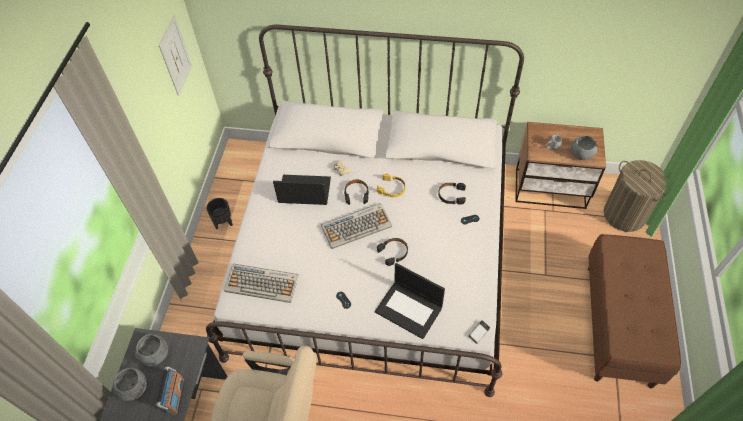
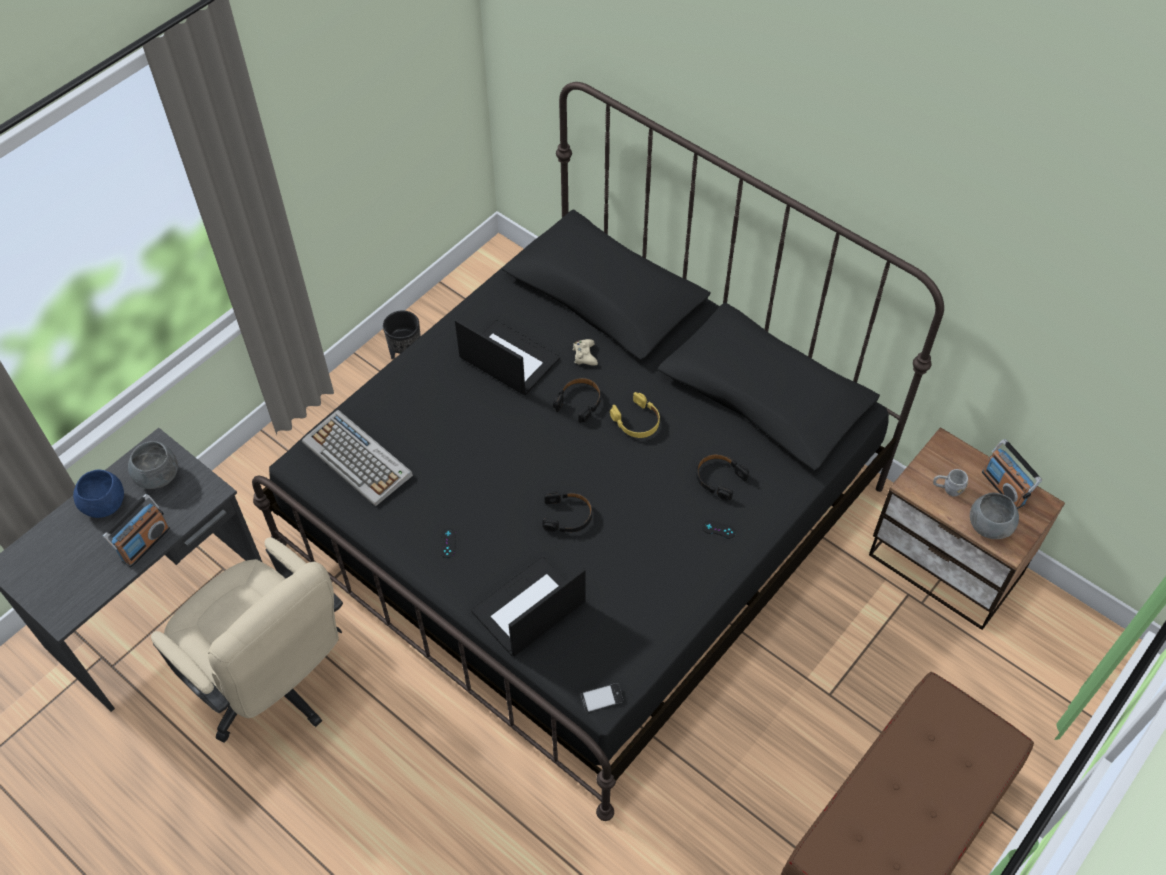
camera: 30 degrees right, 0 degrees up
grey bowl [113,368,147,401] -> blue bowl [73,470,124,518]
picture [159,15,192,96] -> none
white bed [206,25,524,397] -> black bed [252,82,944,821]
keyboard [321,203,392,249] -> none
laptop [375,263,445,339] -> laptop turned 75 degrees clockwise [471,556,586,656]
laundry basket [603,160,668,232] -> none
none -> radio [982,439,1042,509]

